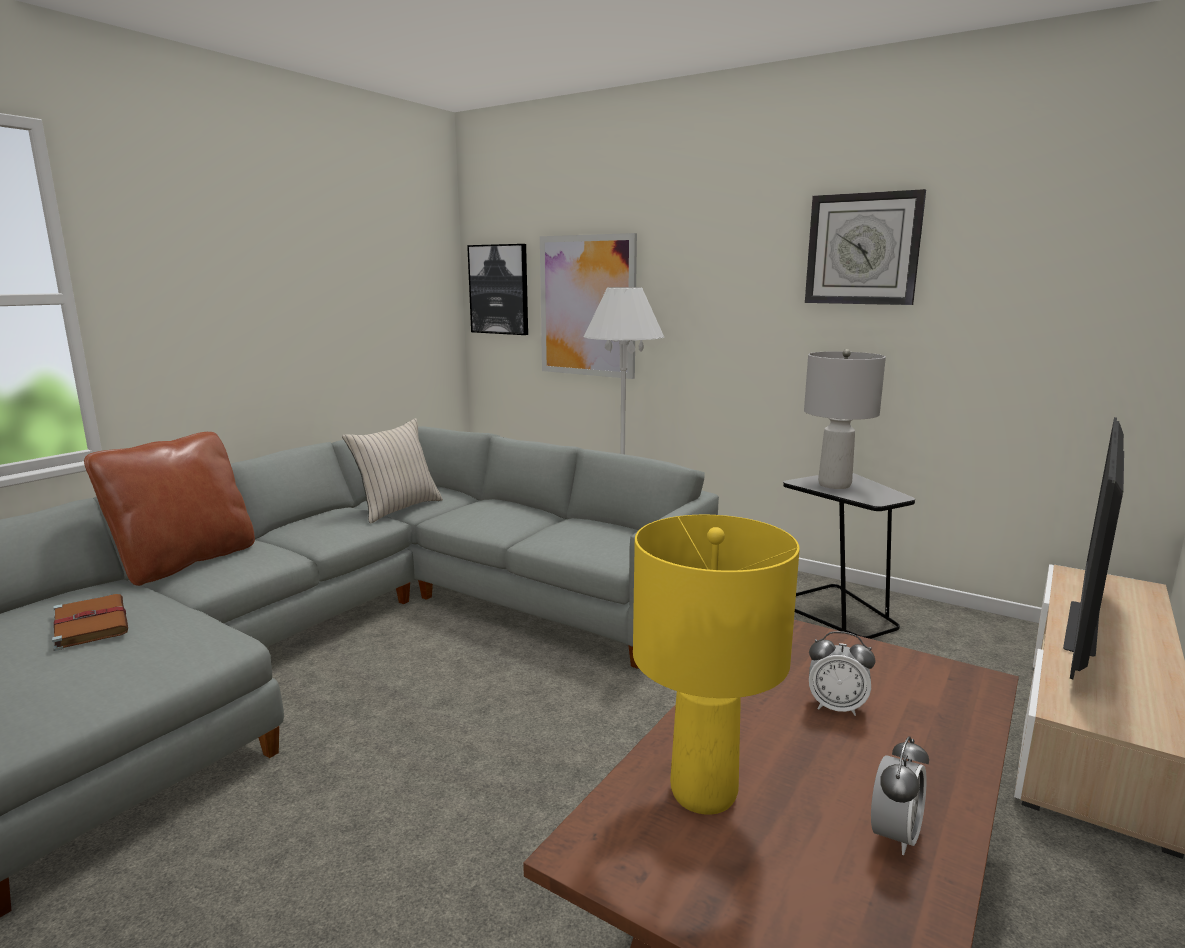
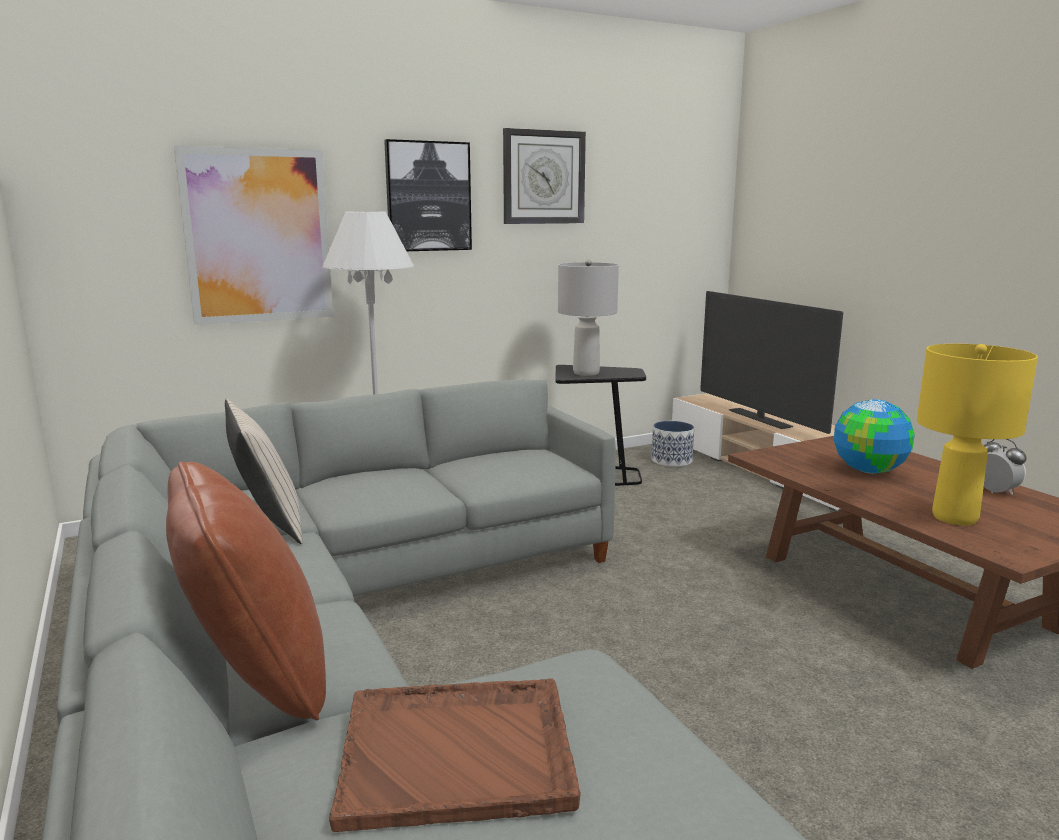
camera: 60 degrees left, 0 degrees up
brown book [52,594,128,651] -> brown tray [329,678,581,832]
picture [467,244,528,335] -> picture moved to [384,139,472,251]
alarm clock [809,631,876,716] -> globe [834,399,915,474]
none -> planter [652,421,694,467]

